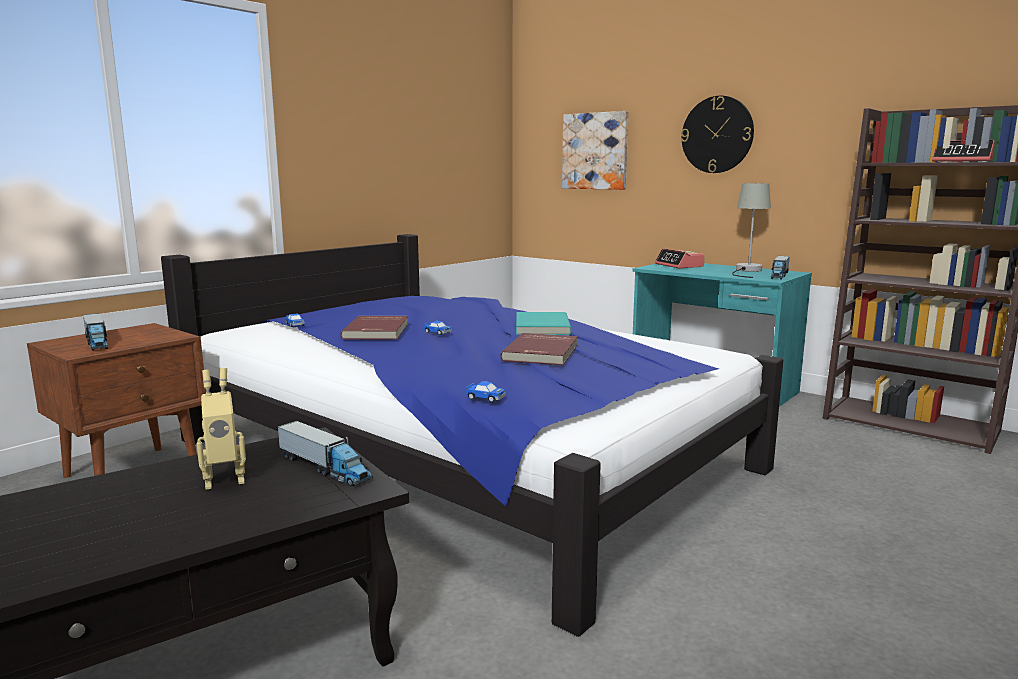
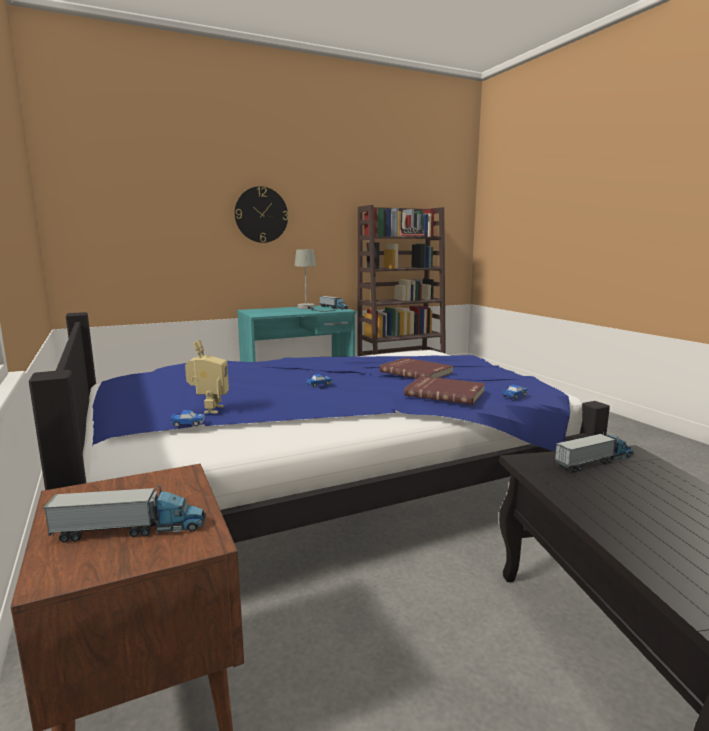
camera: 65 degrees left, 0 degrees up
toy robot [197,368,246,489] -> toy robot moved to [185,340,229,414]
red book [341,316,408,340] -> red book moved to [404,376,485,405]
turquoise book [516,312,572,335] -> none
picture [562,111,629,190] -> none
alarm clock [655,248,705,269] -> none

